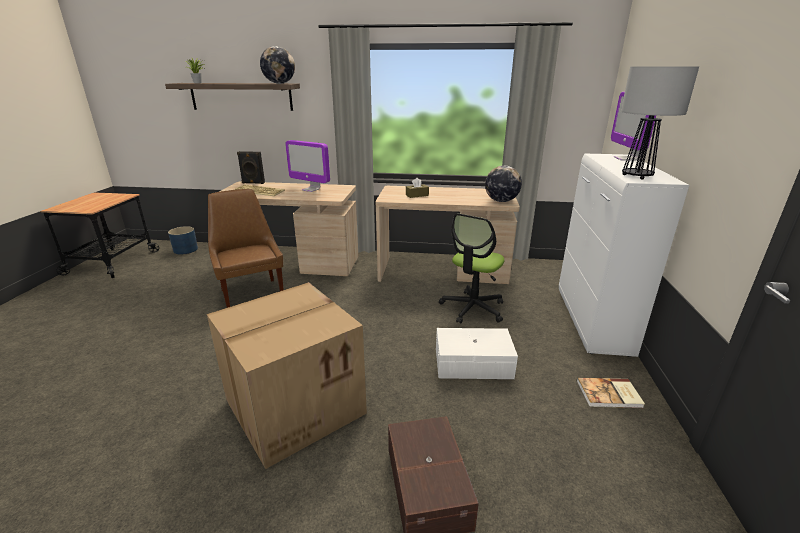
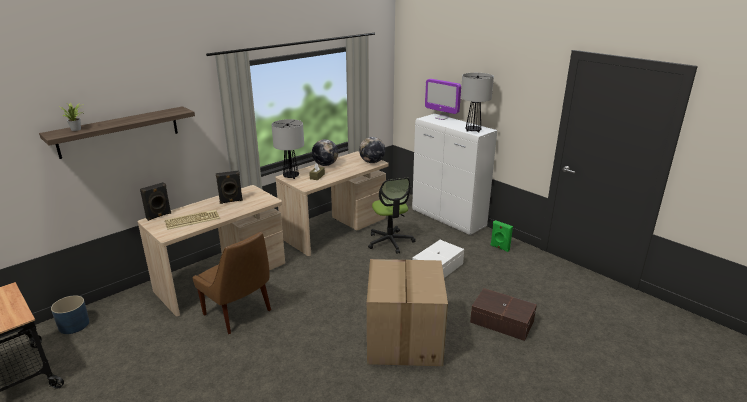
camera: 50 degrees left, 0 degrees up
brown chair [208,189,284,308] -> brown chair turned 150 degrees counterclockwise [192,232,271,334]
globe [260,46,295,84] -> globe moved to [312,139,338,166]
monitor [285,140,330,192] -> black speaker [216,170,243,204]
book [577,378,645,408] -> green speaker [490,220,513,252]
none -> table lamp [271,119,304,179]

